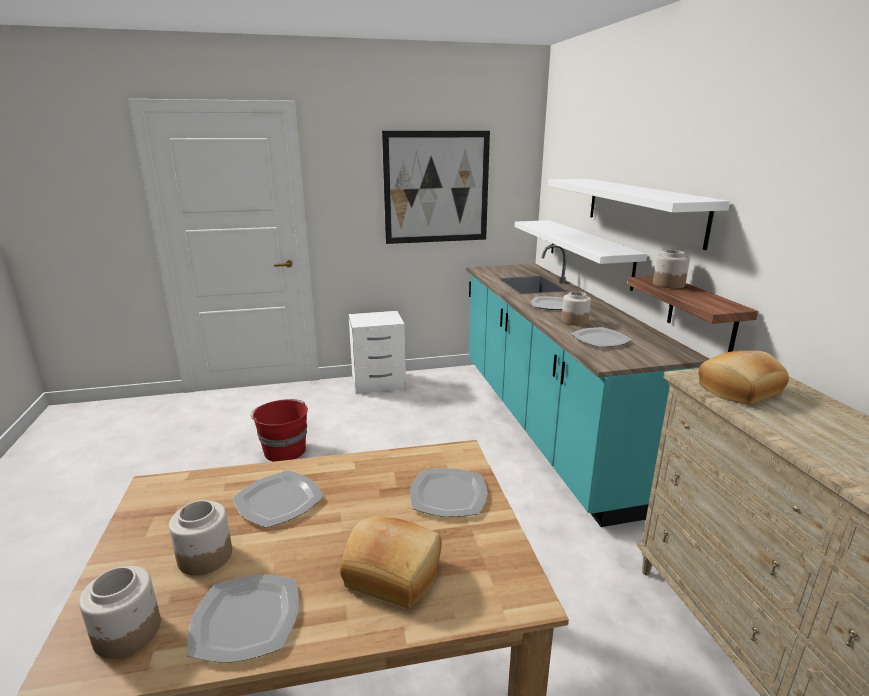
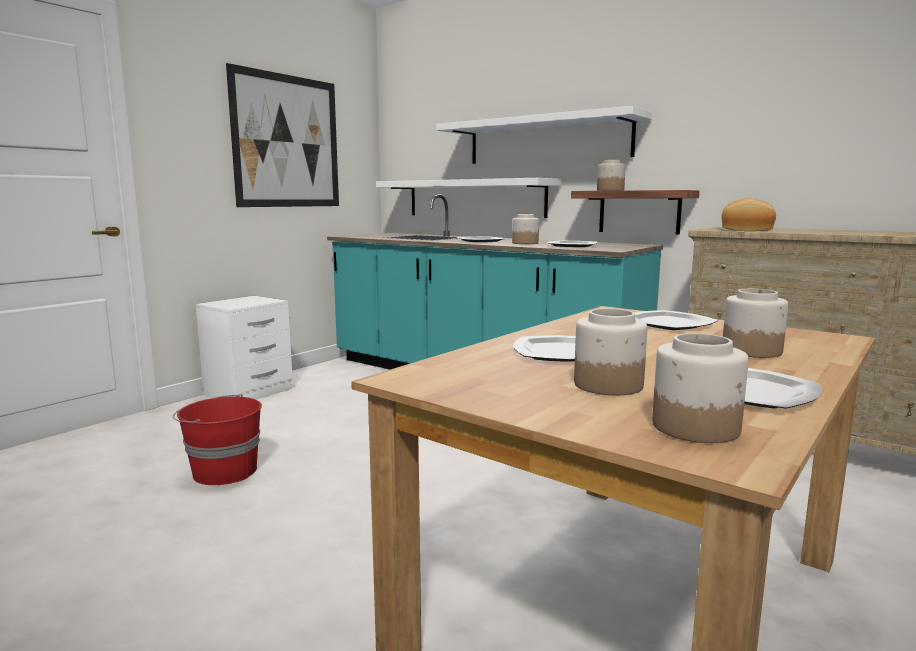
camera: 40 degrees left, 10 degrees down
bread [340,516,442,608] -> jar [723,289,788,358]

